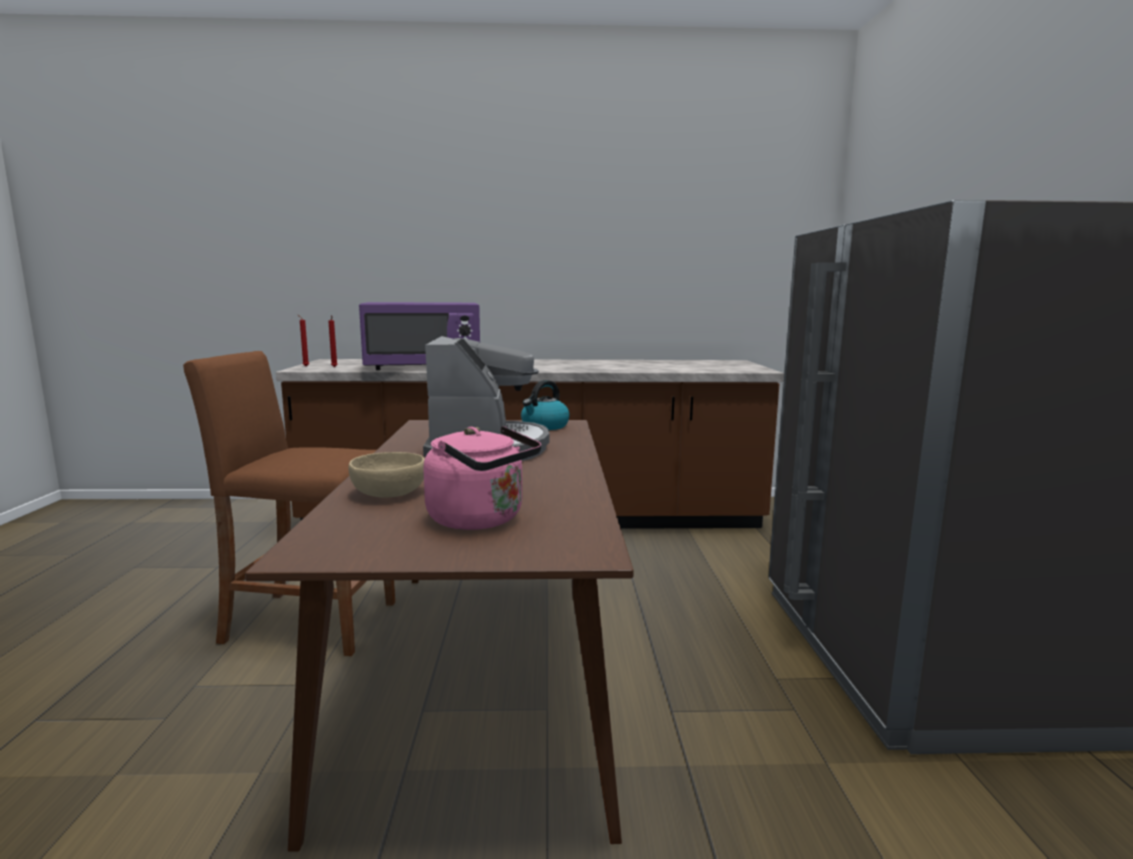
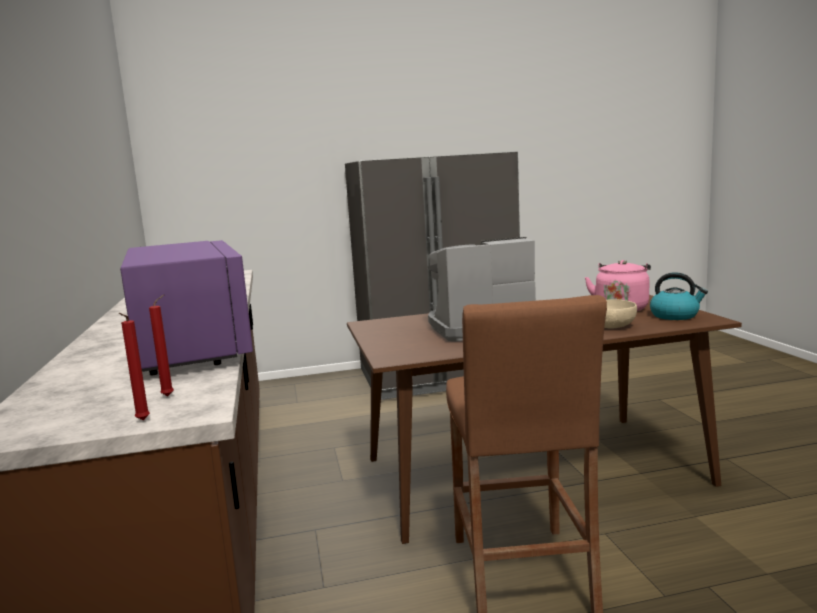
camera: 100 degrees left, 0 degrees up
kettle [521,380,570,430] -> kettle moved to [650,272,708,320]

